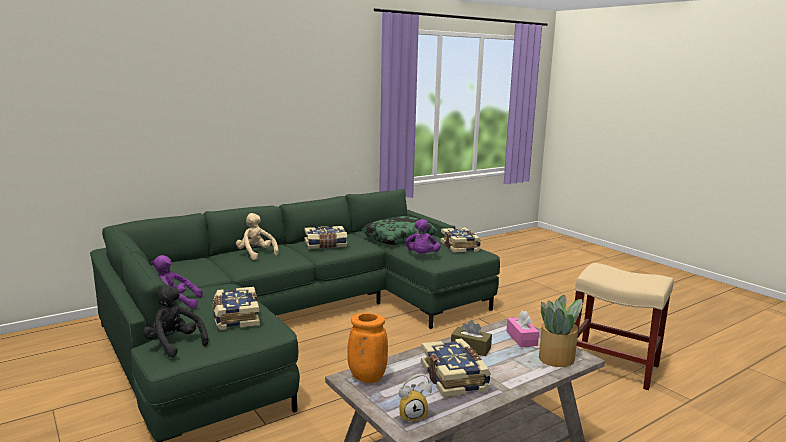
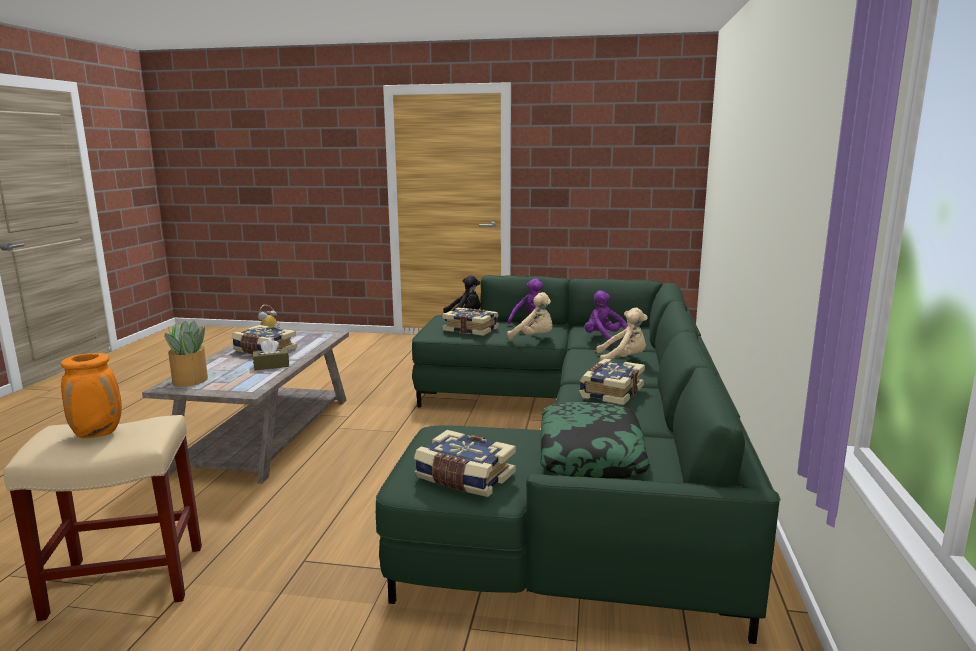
camera: 135 degrees right, 0 degrees up
orange vase [347,313,388,383] -> orange vase moved to [61,353,122,438]
purple plush toy [405,219,441,253] -> purple plush toy moved to [585,290,628,345]
pink tissue box [506,311,539,347] -> none
none -> beige plush toy [507,292,552,340]

